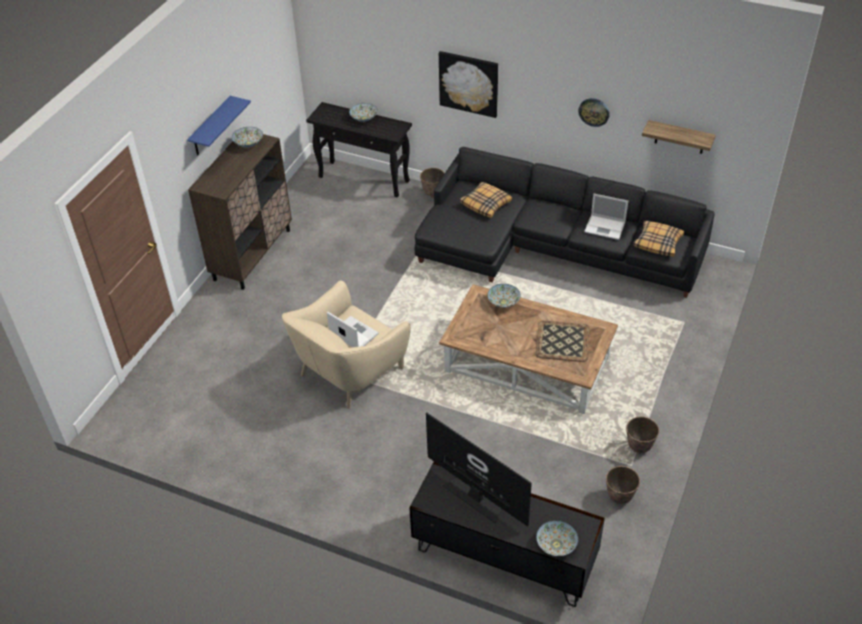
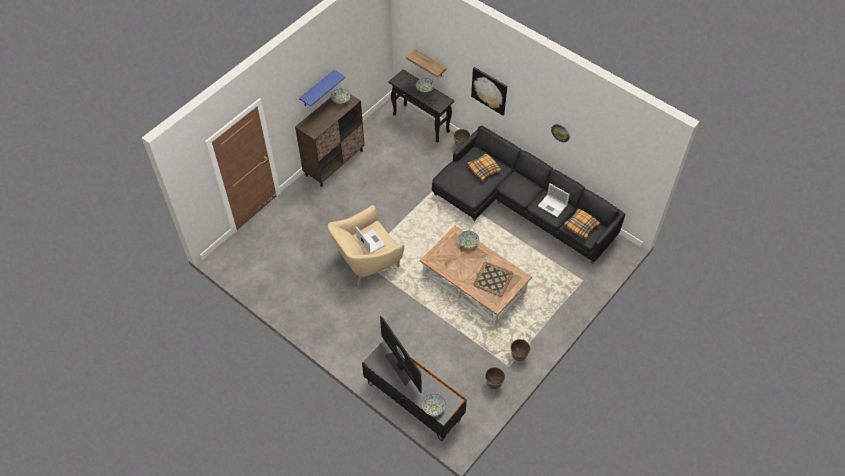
camera: 15 degrees right, 10 degrees up
shelf [642,120,716,154] -> shelf moved to [406,50,447,78]

